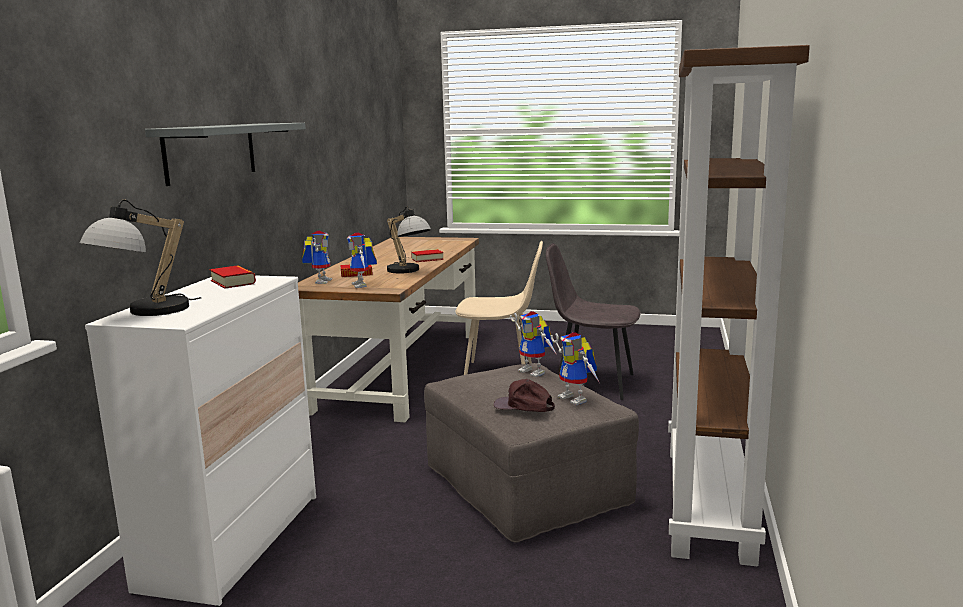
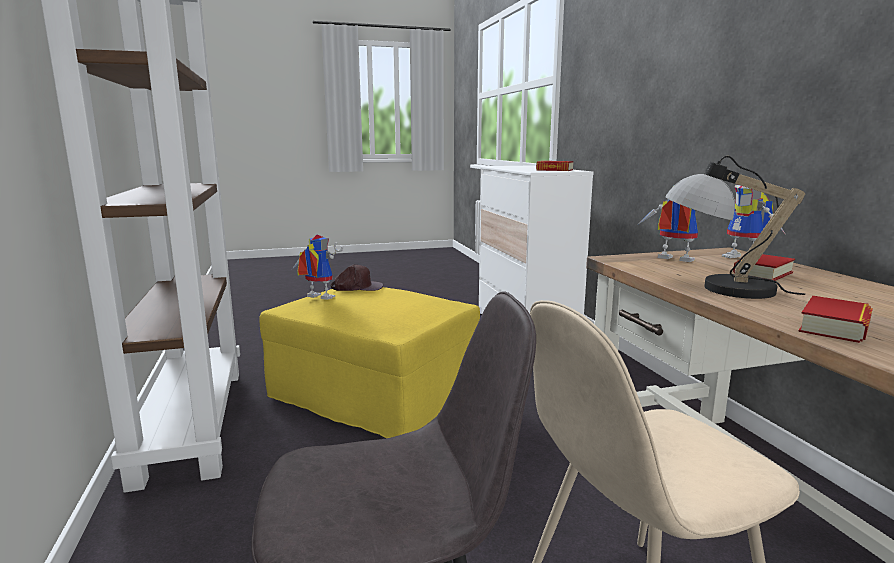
camera: 150 degrees right, 0 degrees up
table lamp [80,199,201,316] -> none
grey shelf [145,123,306,186] -> none
grey ottoman [424,363,639,543] -> yellow ottoman [259,287,480,438]
toy robot [510,311,557,377] -> none

